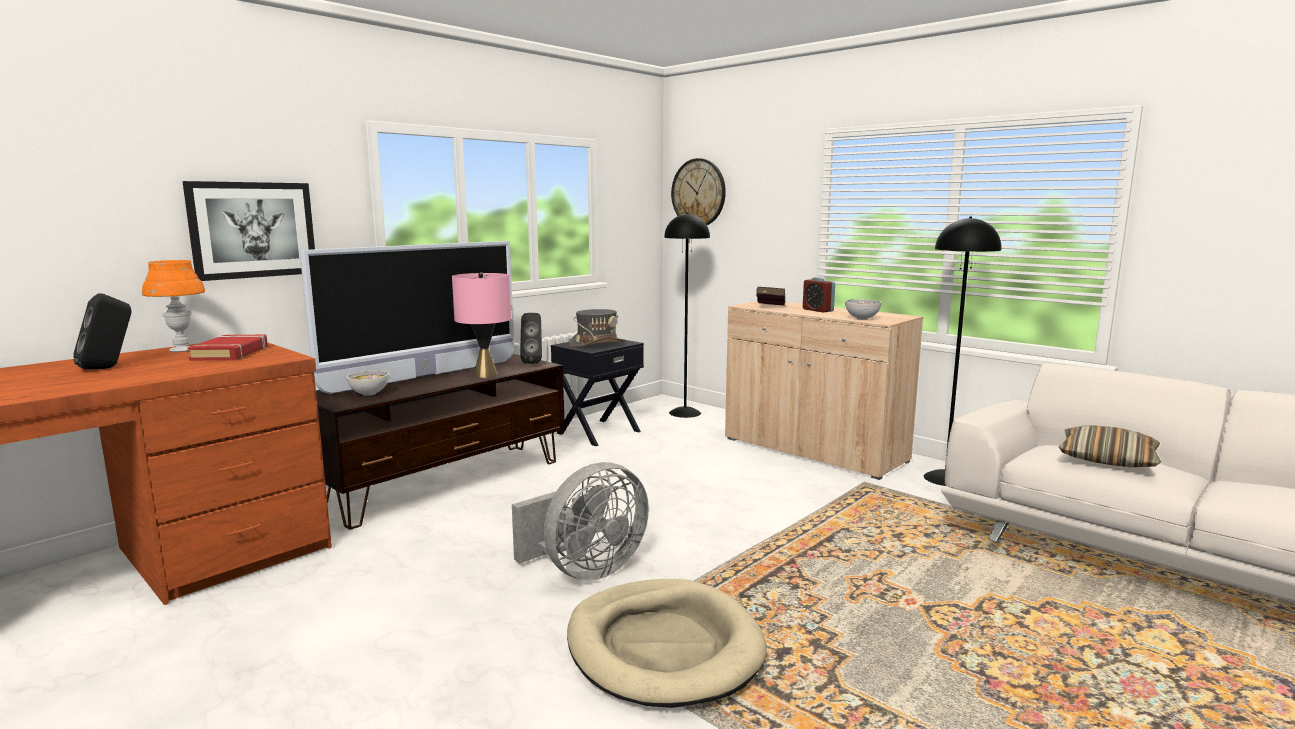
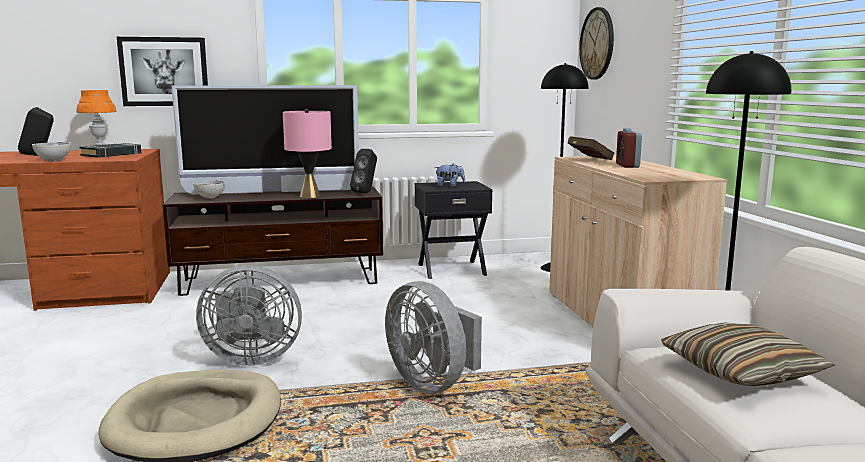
camera: 35 degrees right, 0 degrees up
red book [187,335,268,361] -> black book [80,143,142,158]
grey hat [569,309,625,348] -> plush toy [435,164,465,187]
bowl [845,299,882,320] -> bowl moved to [32,142,71,161]
none -> grey fan [385,281,482,393]

